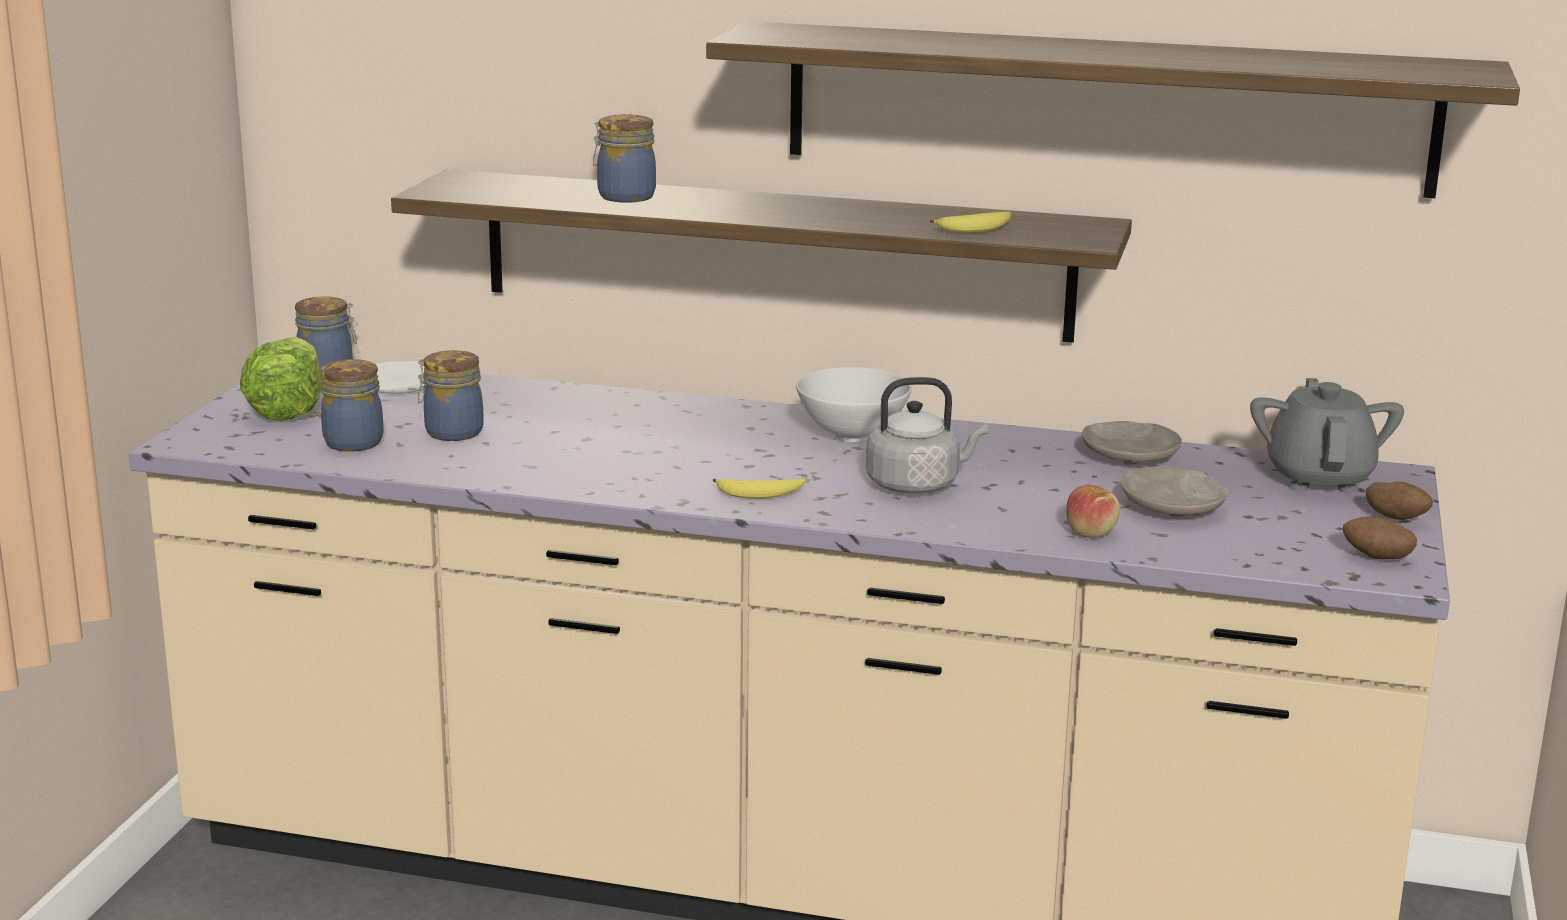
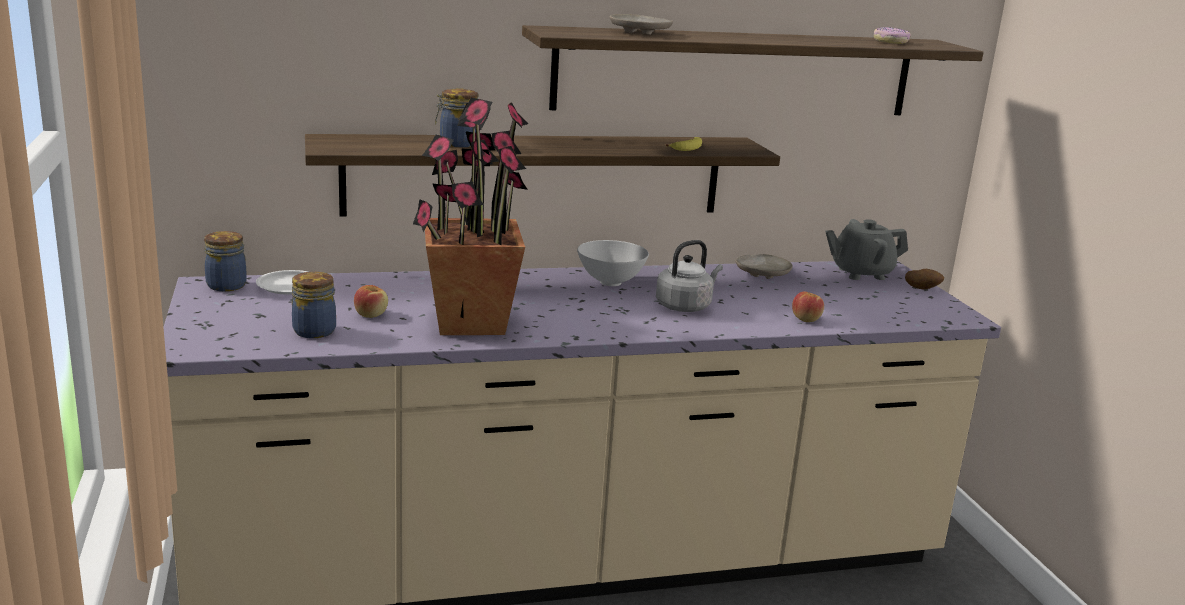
camera: 30 degrees left, 0 degrees up
lettuce [240,337,322,421] -> none
jar [418,350,484,441] -> apple [354,285,388,318]
banana [713,478,806,499] -> none
beige plate [1121,466,1228,517] -> beige plate moved to [609,14,673,35]
grey teapot [1250,378,1404,493] -> grey teapot turned 75 degrees counterclockwise [825,219,908,280]
potato [1343,516,1417,559] -> none
none -> potted plant [413,98,528,335]
none -> donut [874,27,911,44]

